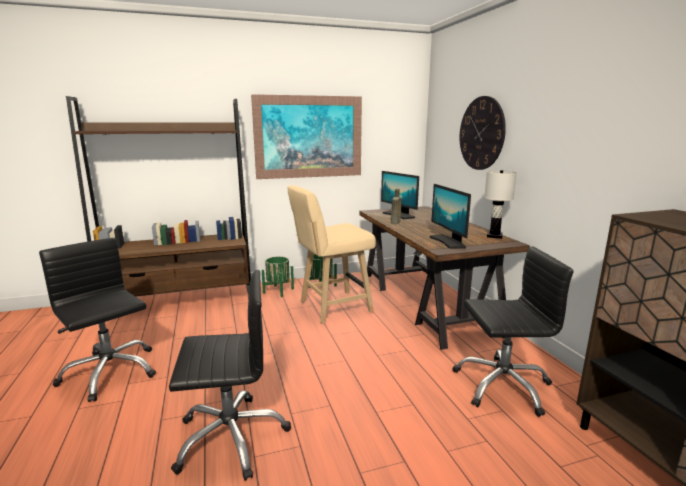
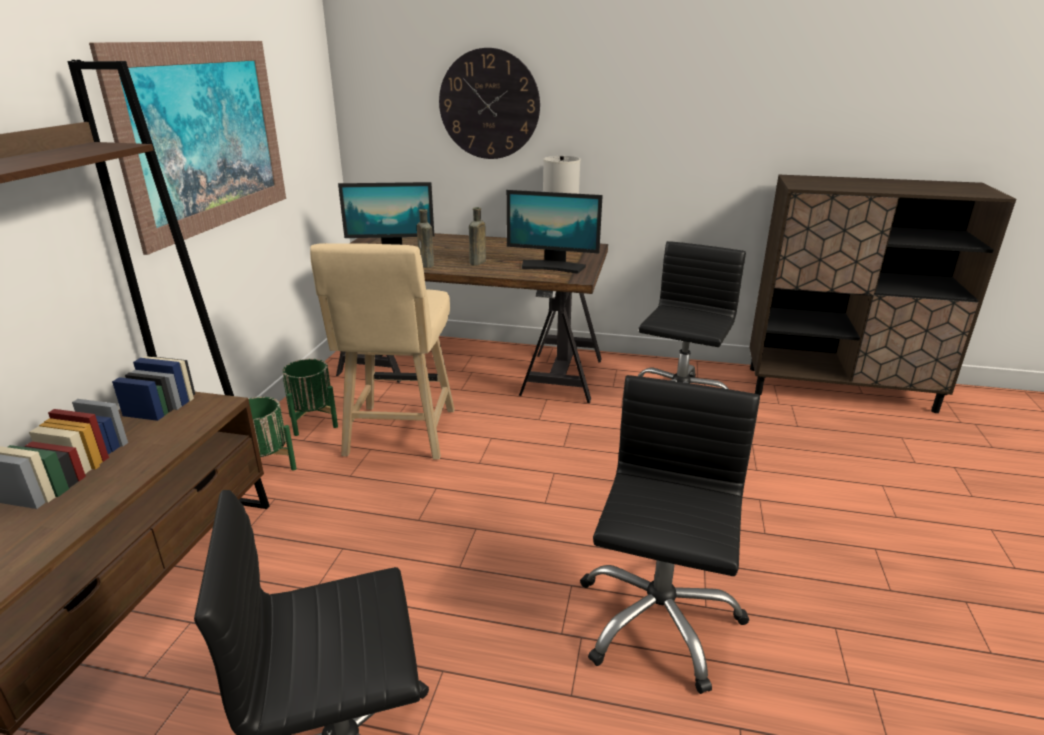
camera: 60 degrees left, 10 degrees up
none -> brown bottle [469,207,486,266]

